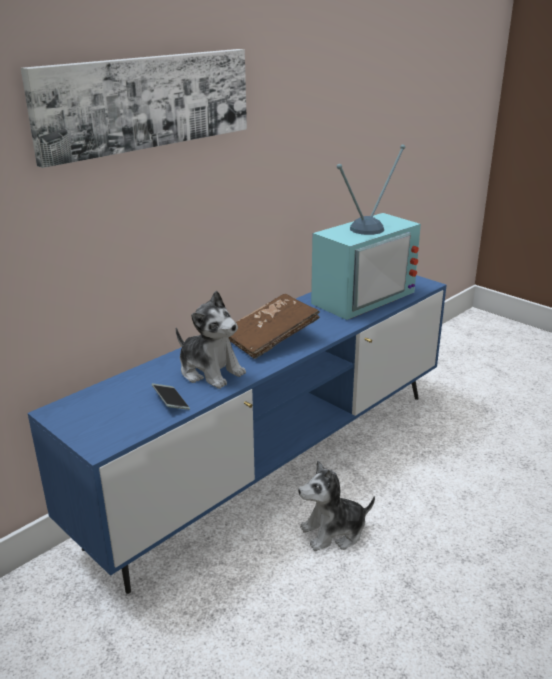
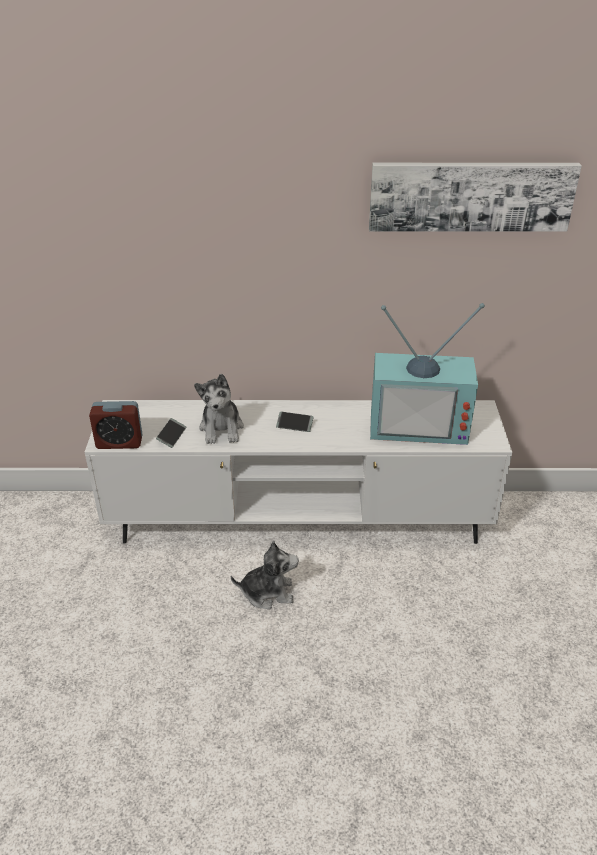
camera: 45 degrees right, 10 degrees up
picture [21,49,247,168] -> picture moved to [369,163,582,232]
blue tv stand [28,275,447,594] -> white tv stand [85,400,512,544]
brown book [229,294,320,359] -> phone [276,412,314,432]
plush toy [298,460,375,551] -> plush toy turned 150 degrees clockwise [231,541,299,610]
none -> alarm clock [89,401,143,449]

